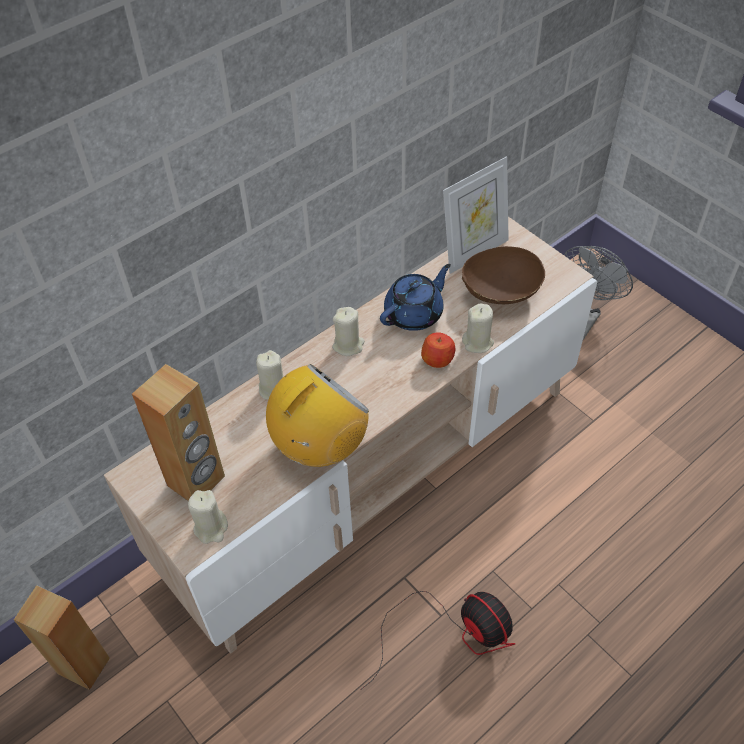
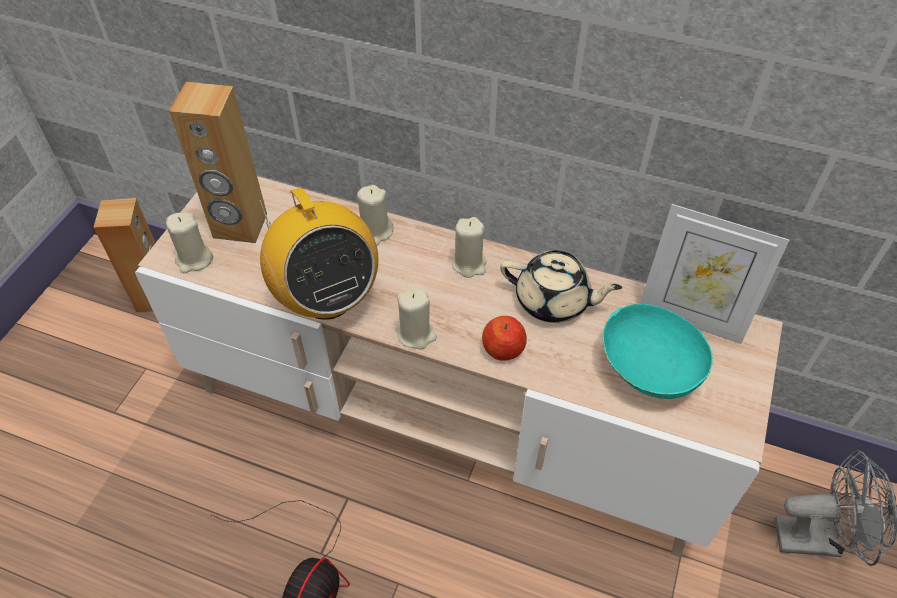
camera: 60 degrees right, 0 degrees up
radio [266,364,369,467] -> radio turned 45 degrees clockwise [258,188,378,320]
blue teapot [380,264,451,331] -> beige teapot [500,250,622,323]
brown bowl [462,246,545,304] -> turquoise bowl [603,304,713,399]
beige candle [462,304,494,353] -> beige candle moved to [396,287,437,349]

